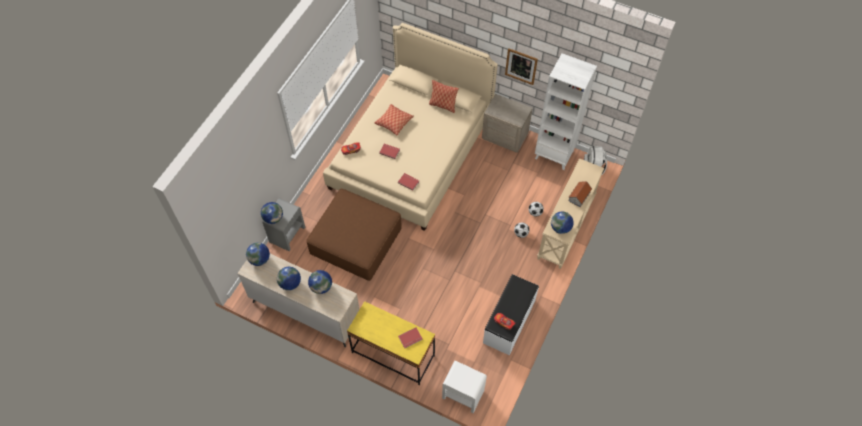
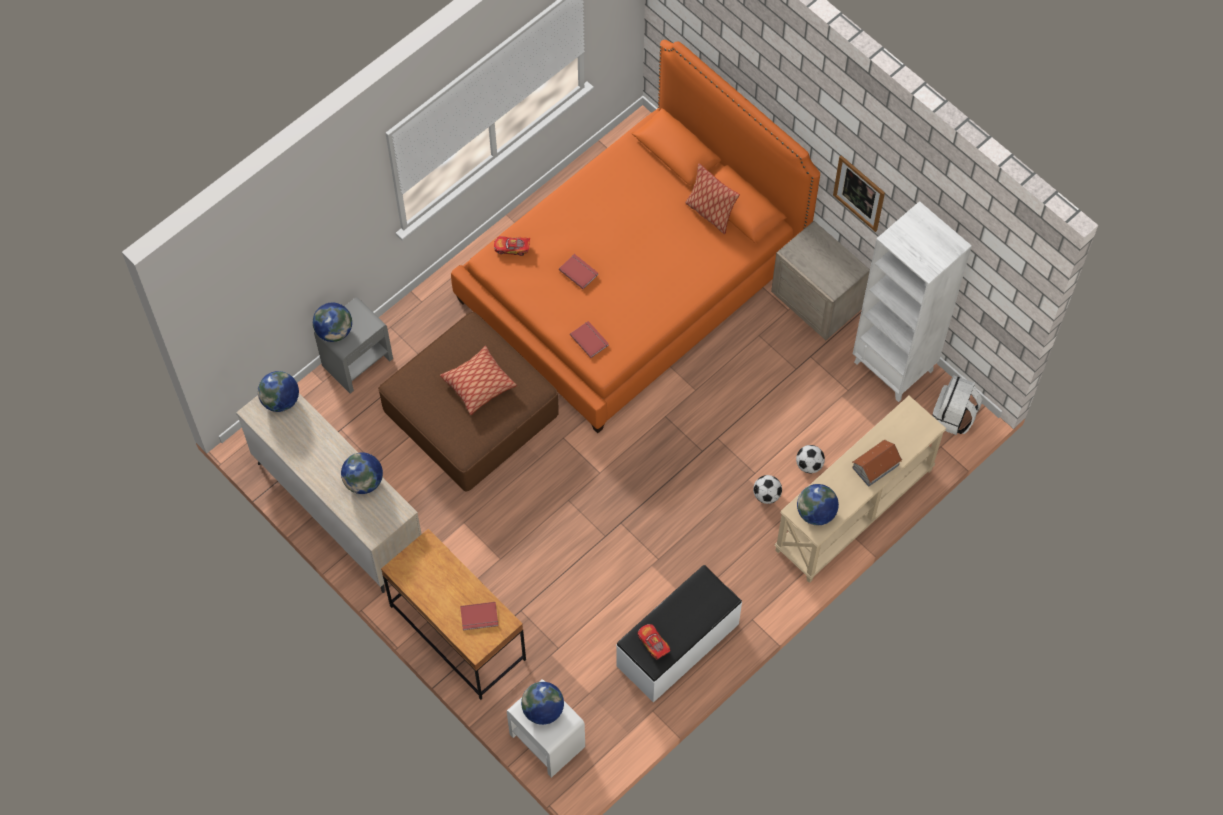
camera: 20 degrees right, 5 degrees up
globe [277,267,301,290] -> globe moved to [521,682,564,725]
beige bed [323,23,498,231] -> orange bed [451,40,820,433]
yellow desk [347,301,435,385] -> brown desk [381,529,526,700]
pillow [375,104,414,136] -> pillow moved to [440,346,517,415]

